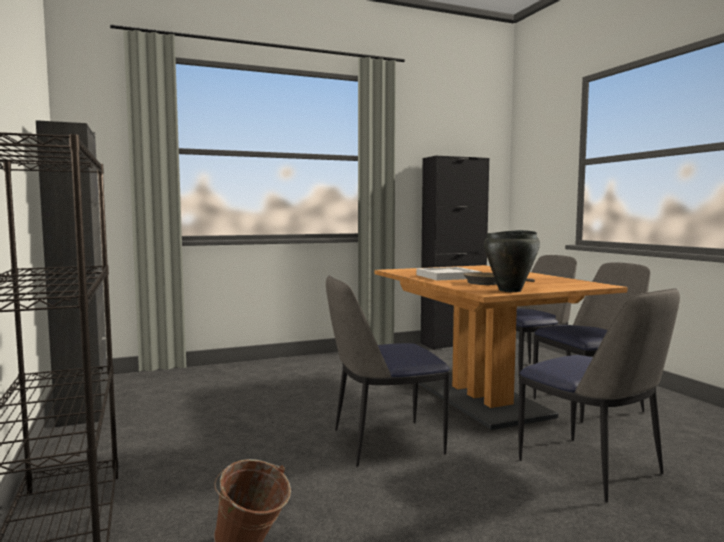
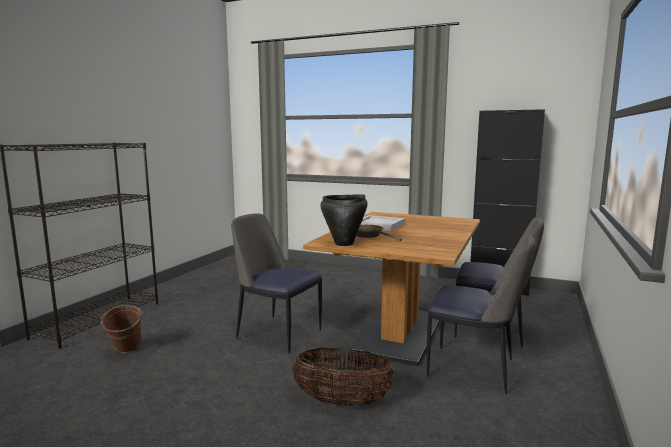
camera: 45 degrees right, 5 degrees up
black cabinet [36,120,108,427] -> none
chair [518,288,680,503] -> basket [292,348,394,406]

